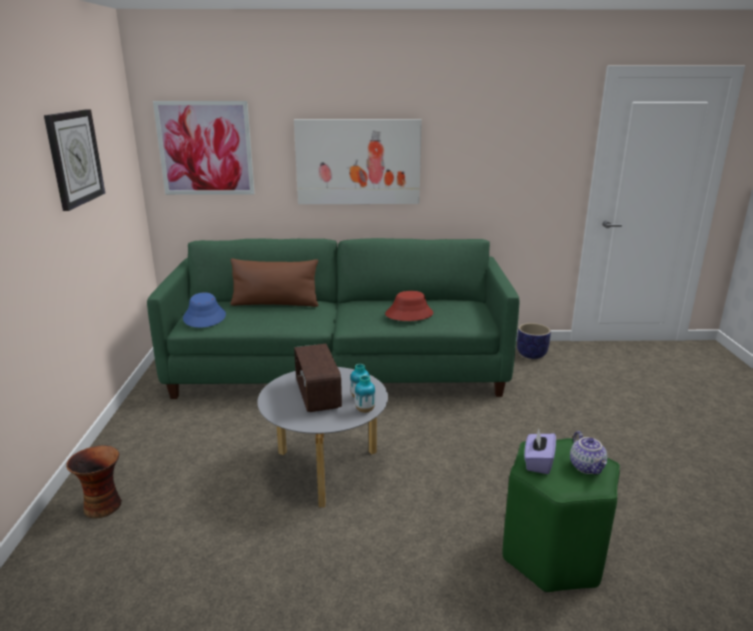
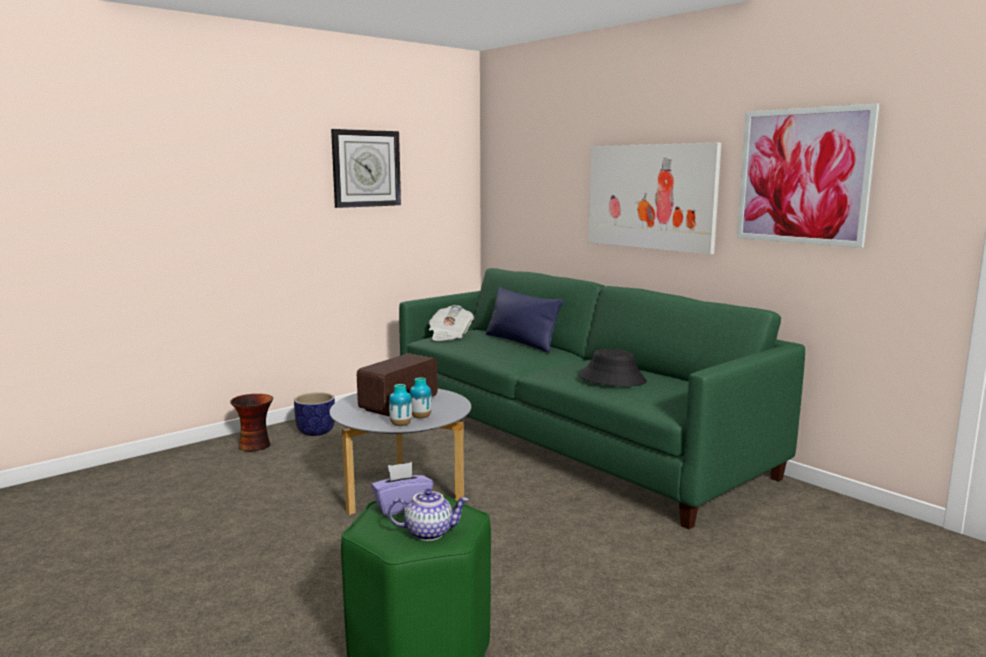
camera: 50 degrees right, 10 degrees down
picture [153,101,255,195] -> picture moved to [737,103,879,248]
blue hat [183,292,226,328] -> newspaper [429,305,474,341]
brown pillow [230,258,318,307] -> blue pillow [486,287,563,353]
red hat [385,291,433,321] -> black hat [579,349,647,386]
planter [517,323,551,359] -> planter moved to [294,392,335,436]
teapot [570,431,607,475] -> teapot turned 135 degrees counterclockwise [388,489,469,541]

